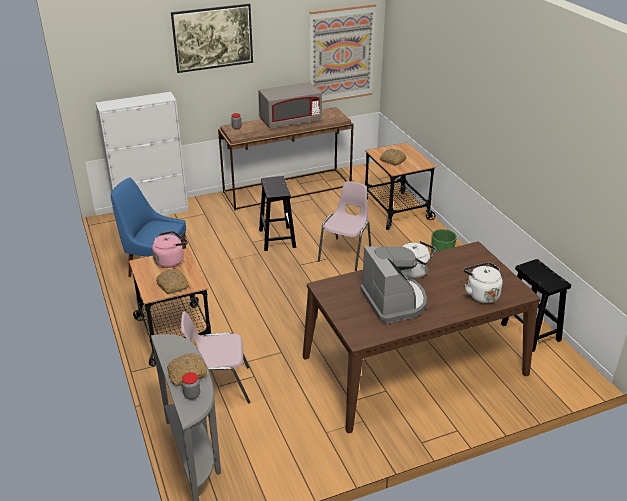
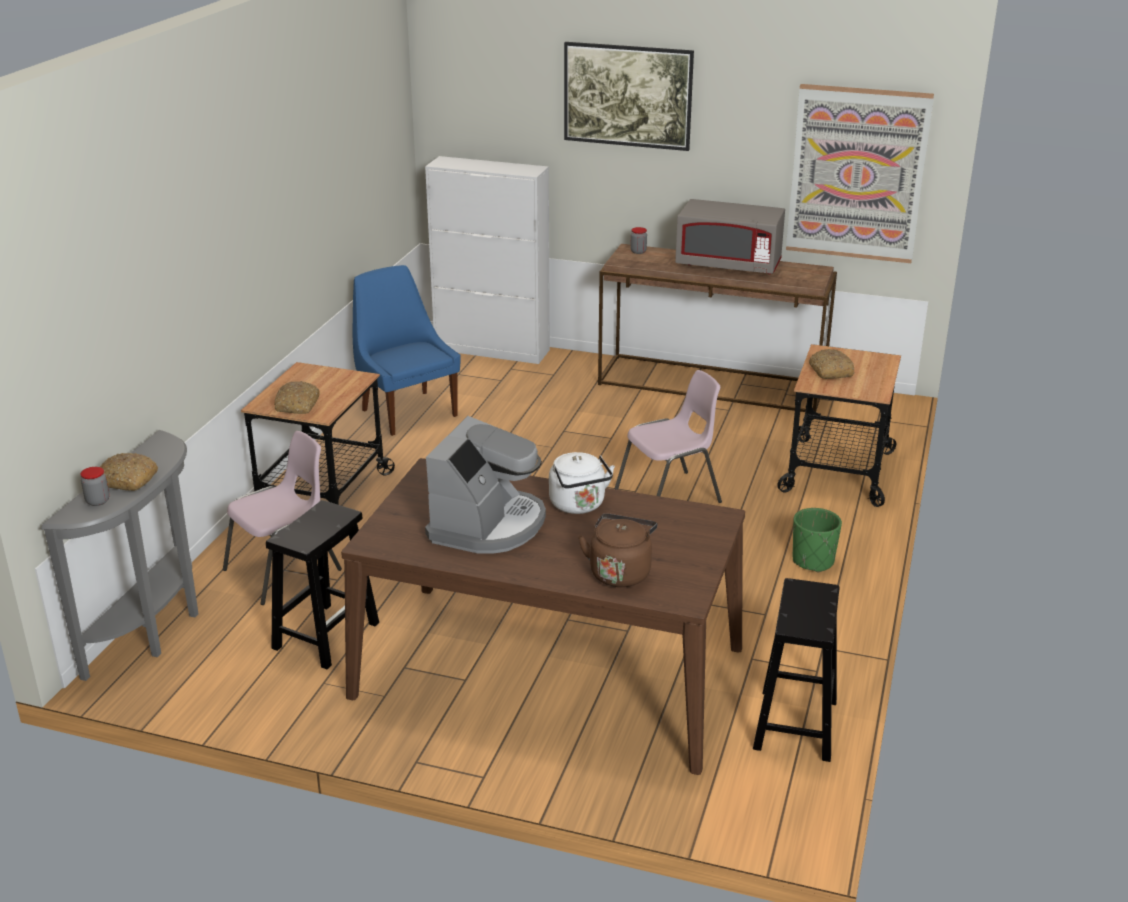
camera: 40 degrees right, 5 degrees down
pink kettle [152,231,188,268] -> none
pink chair [181,311,250,404] -> pink chair turned 105 degrees clockwise [223,431,342,605]
black stool [259,176,296,251] -> black stool moved to [266,500,379,669]
white kettle [464,262,503,303] -> brown kettle [578,513,657,587]

